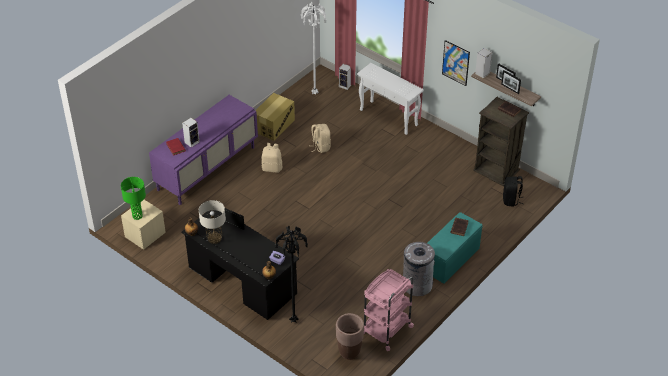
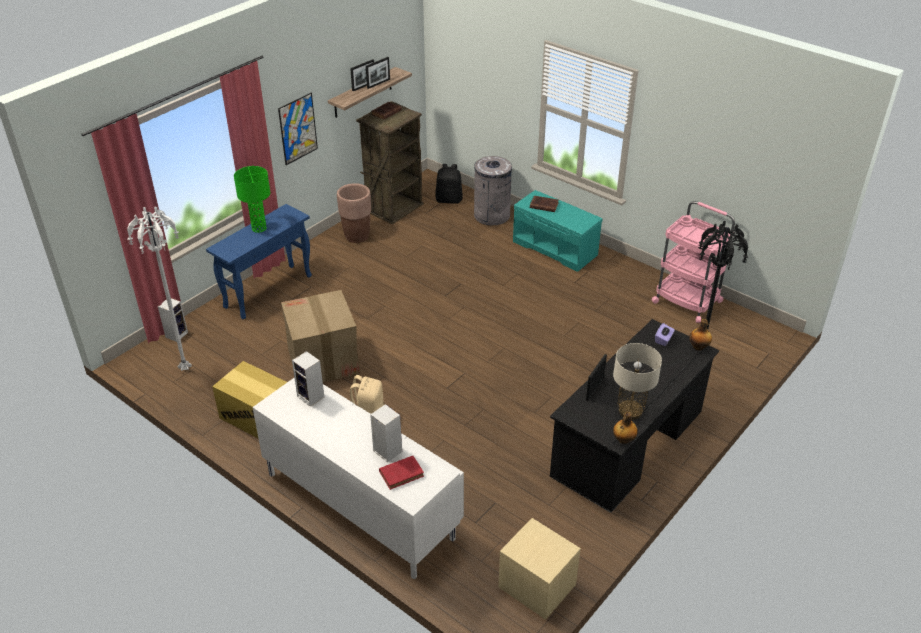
camera: 90 degrees left, 5 degrees down
green table lamp [121,177,146,220] -> green table lamp moved to [234,166,270,233]
purple cabinet [149,95,258,205] -> white cabinet [253,378,464,579]
beige backpack [312,124,331,153] -> cardboard box [281,290,360,382]
brown planter [336,313,364,360] -> brown planter moved to [337,183,371,243]
white console table [357,63,424,135] -> blue console table [206,204,312,320]
grey trash can [403,242,435,296] -> grey trash can moved to [474,156,512,225]
speaker [475,48,492,78] -> speaker moved to [292,351,324,406]

